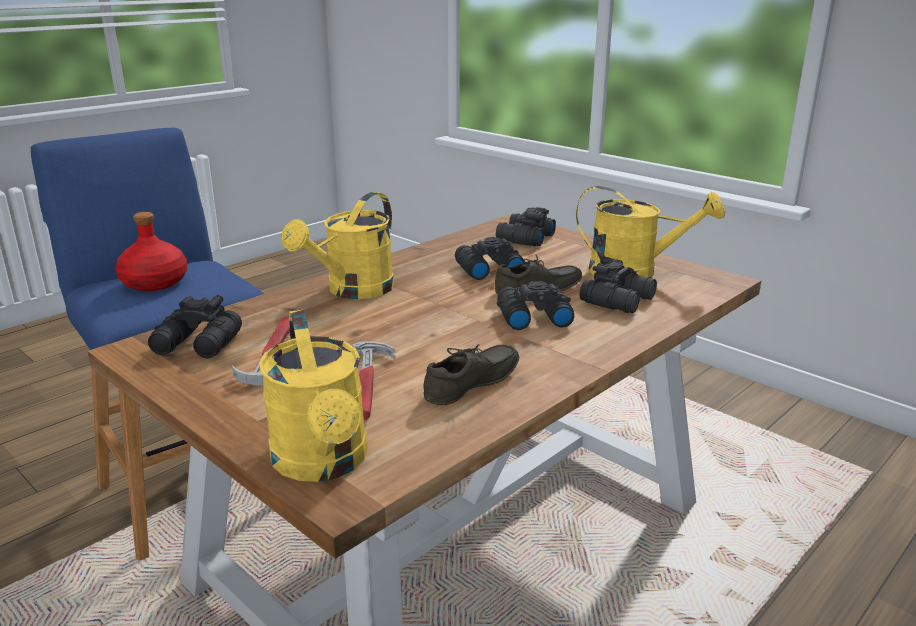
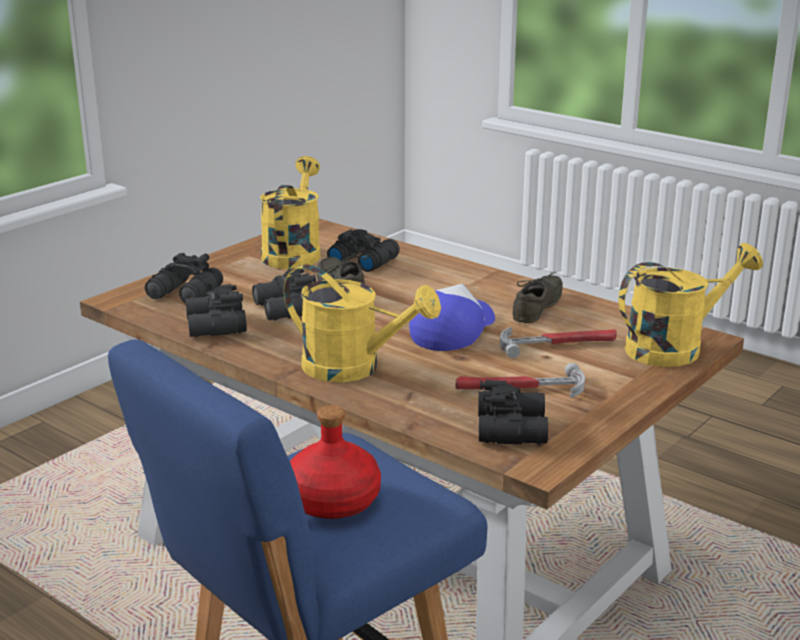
camera: 95 degrees left, 0 degrees up
grey shoe [423,344,519,405] -> grey shoe turned 75 degrees clockwise [512,272,563,323]
black binoculars [497,281,574,330] -> black binoculars moved to [185,284,247,337]
none -> cap [409,284,495,351]

